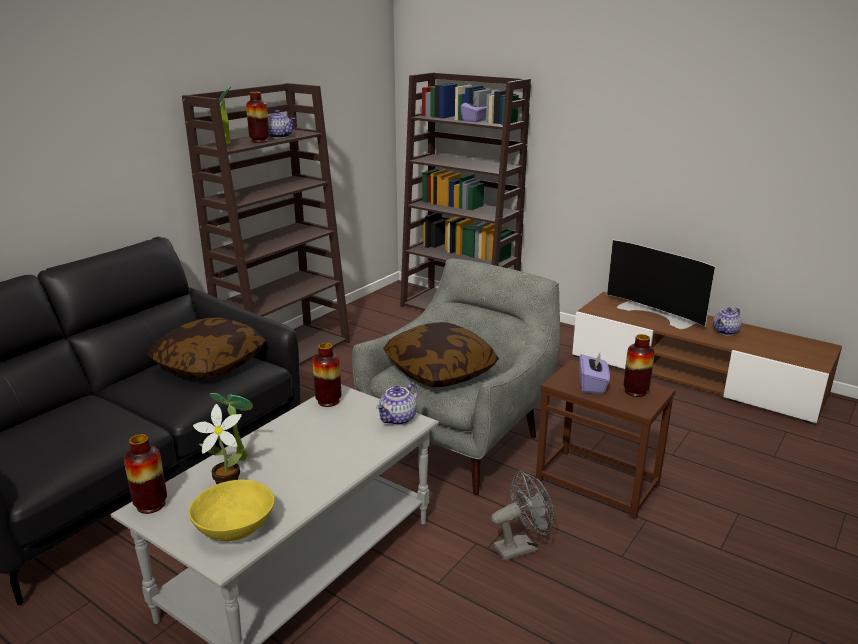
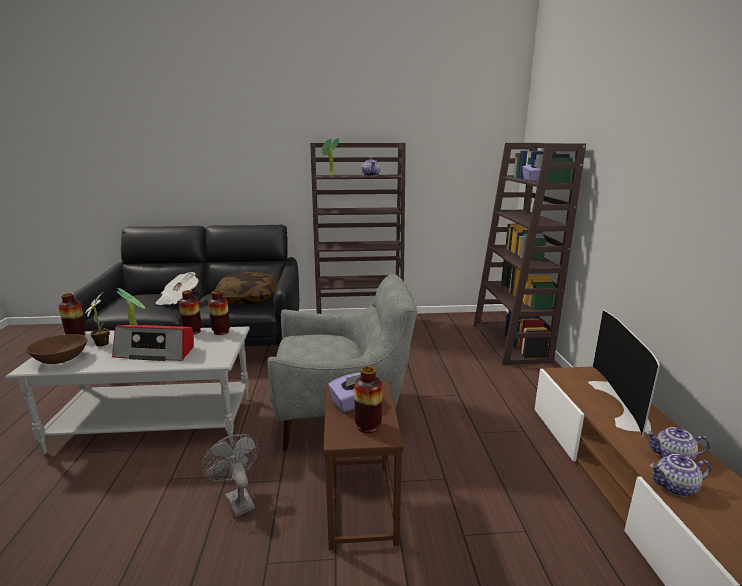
camera: 50 degrees right, 5 degrees down
yellow bowl [189,480,275,541] -> brown bowl [26,334,87,364]
vase [246,92,269,143] -> vase moved to [179,290,202,335]
teapot [376,383,418,426] -> teapot moved to [650,454,711,497]
pillow [383,322,499,387] -> none
grey fan [491,471,554,561] -> grey fan turned 150 degrees counterclockwise [201,434,259,517]
none -> radio [112,325,194,361]
none -> newspaper [156,272,199,305]

